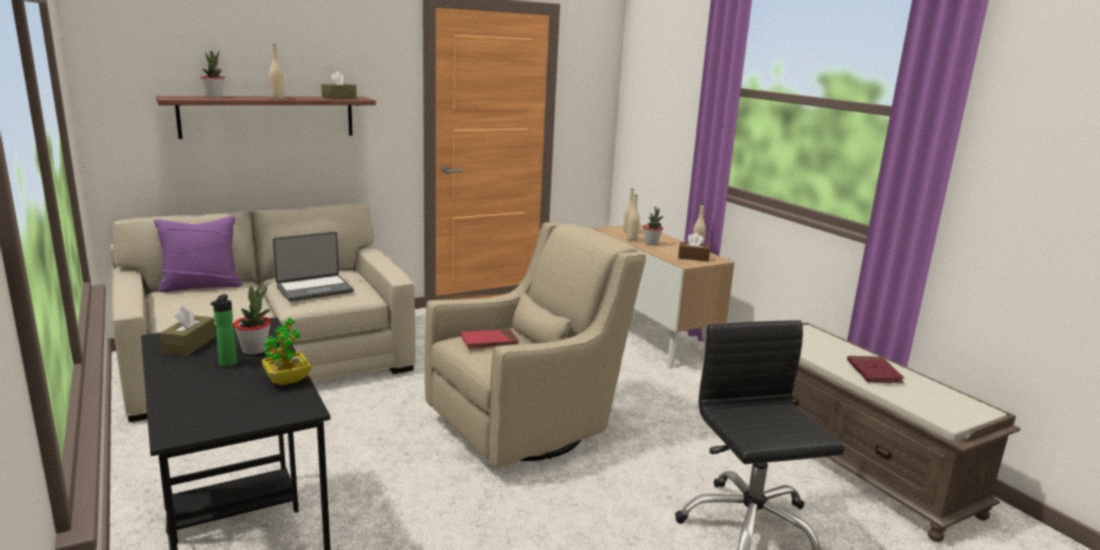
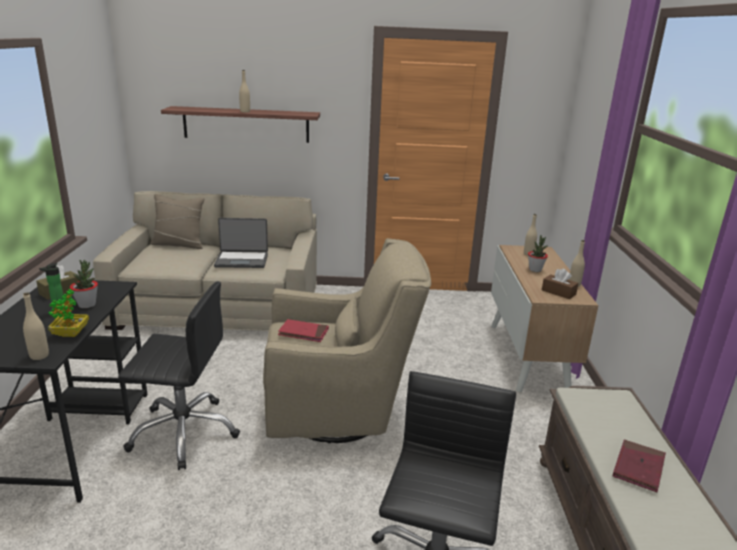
camera: 30 degrees right, 5 degrees up
purple pillow [154,216,242,292] -> beige pillow [150,194,205,249]
potted plant [200,51,225,98] -> none
brown tissue box [321,71,357,99] -> none
beige bottle [627,195,640,241] -> beige bottle moved to [23,292,49,360]
none -> black office chair [118,281,240,470]

